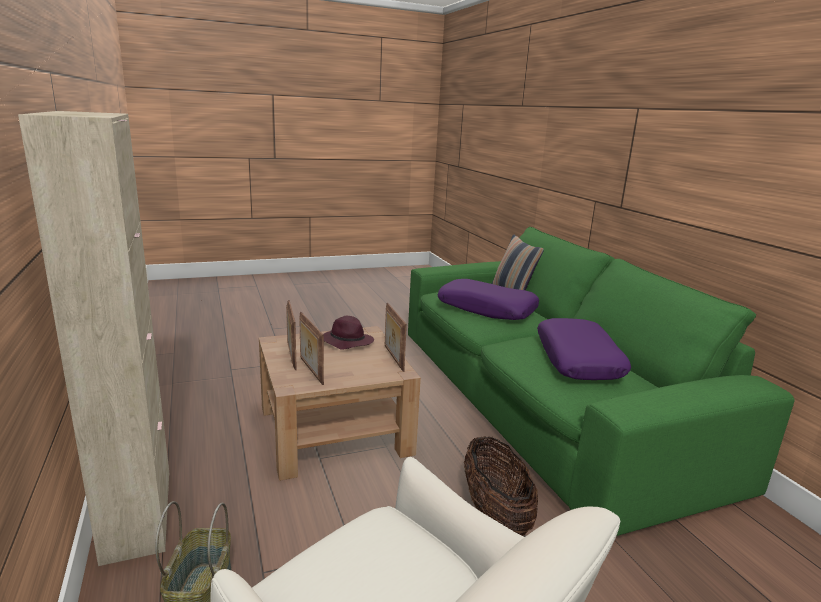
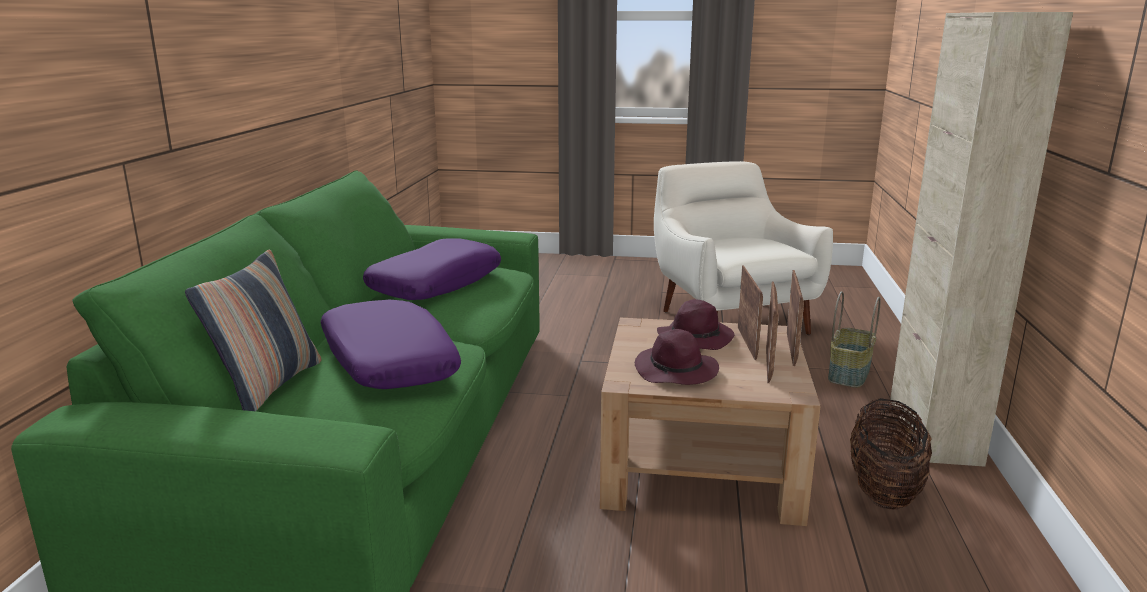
camera: 150 degrees left, 0 degrees up
picture frame [385,303,407,372] -> picture frame moved to [787,270,804,366]
basket [464,436,538,536] -> basket moved to [850,398,932,510]
none -> purple hat [657,299,735,350]

